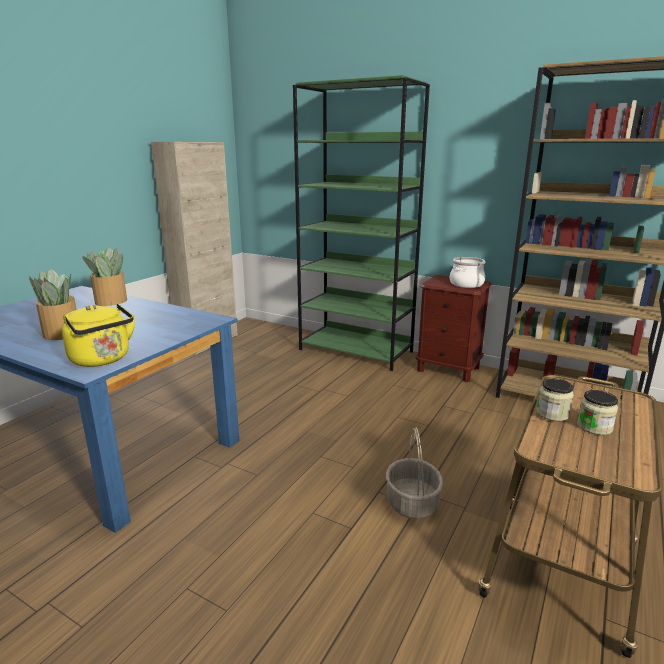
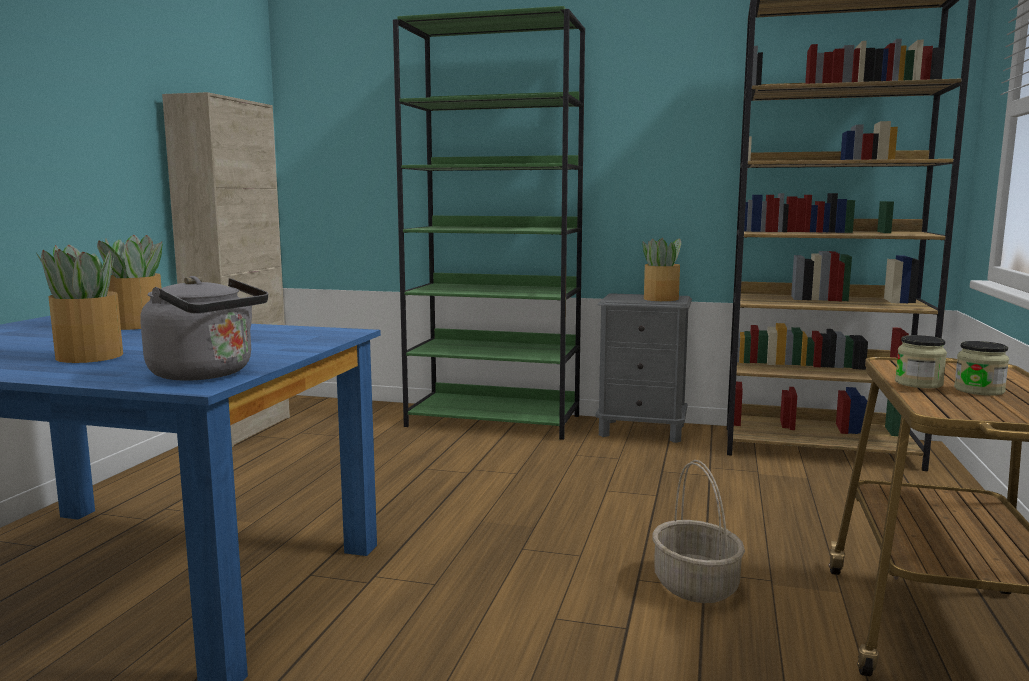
camera: 15 degrees left, 10 degrees down
yellow kettle [62,304,135,367] -> grey kettle [140,276,268,381]
brown nightstand [415,275,492,382] -> grey nightstand [595,293,692,443]
cooking pot [450,257,485,288] -> potted plant [643,238,681,301]

